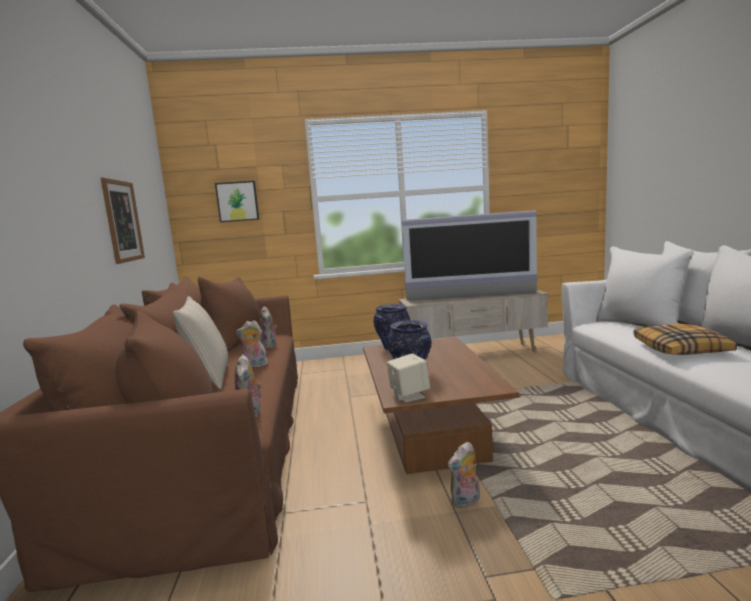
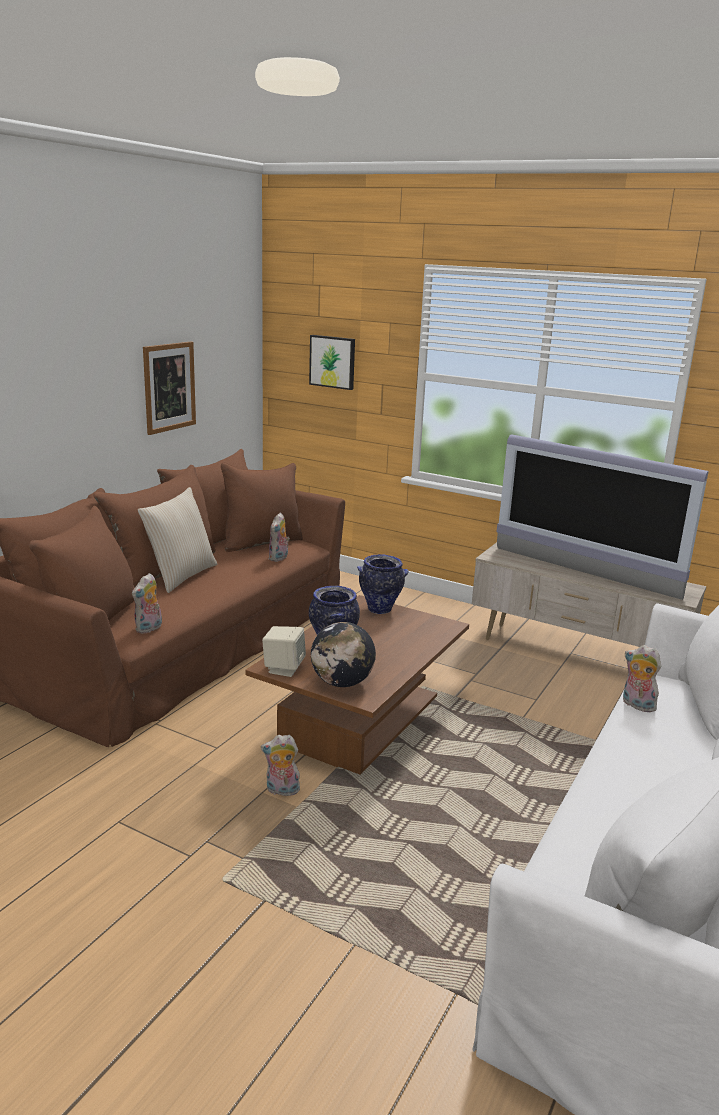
camera: 35 degrees right, 10 degrees up
plush toy [236,320,268,367] -> plush toy moved to [623,645,661,712]
pillow [634,324,737,355] -> none
none -> globe [311,622,376,687]

